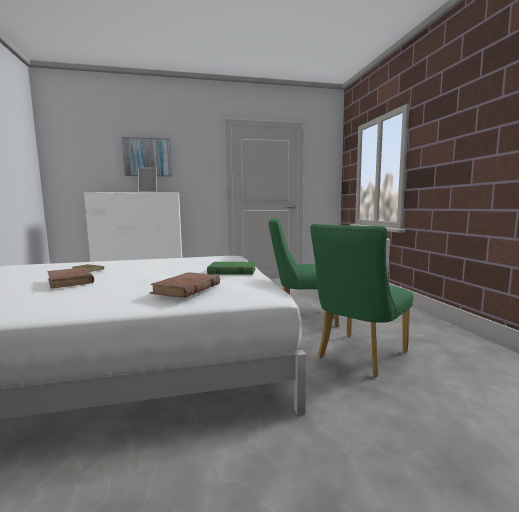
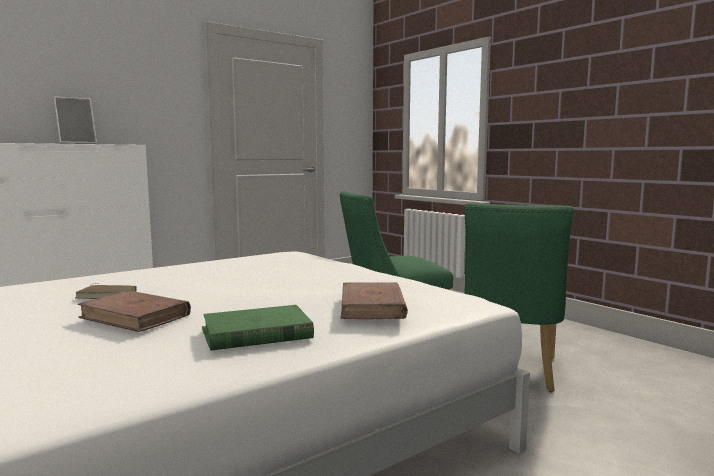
camera: 25 degrees left, 0 degrees up
picture [122,137,172,176] -> none
green book [207,262,256,275] -> green book moved to [202,305,314,351]

